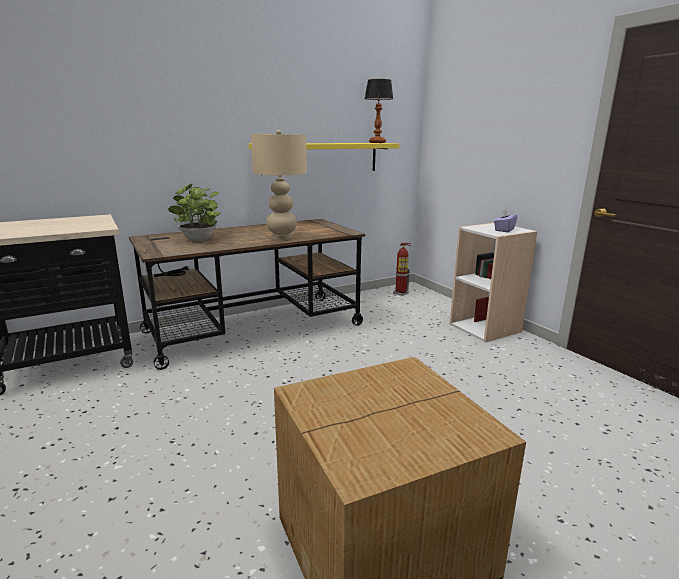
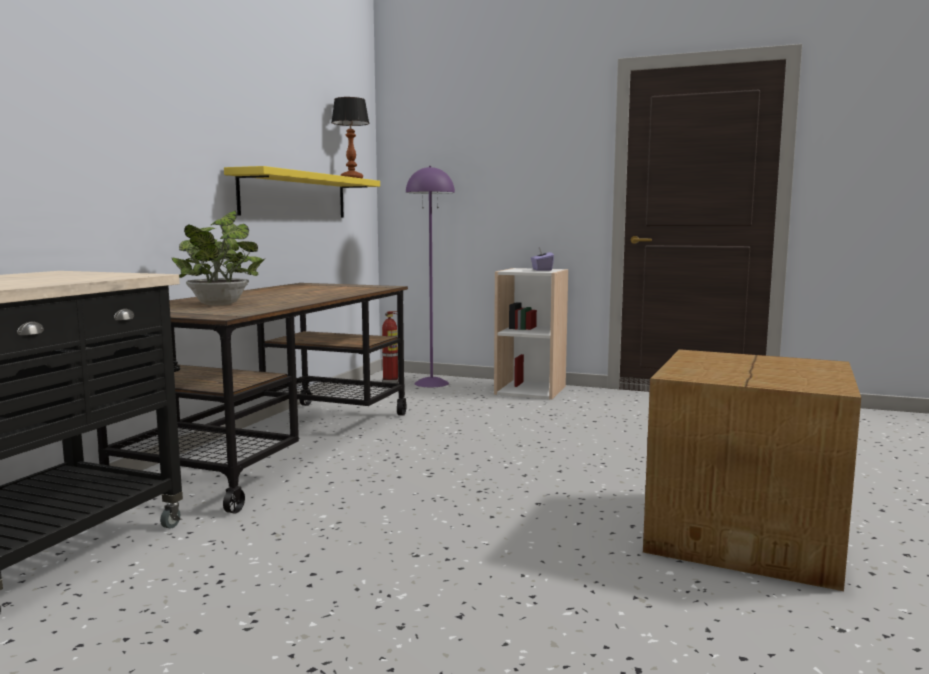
camera: 40 degrees left, 10 degrees down
beige table lamp [251,130,307,240] -> none
none -> purple floor lamp [406,166,455,387]

